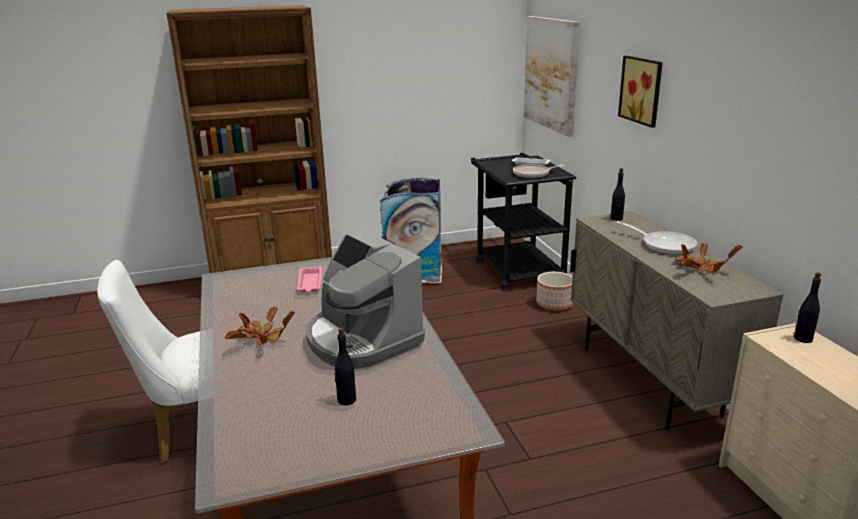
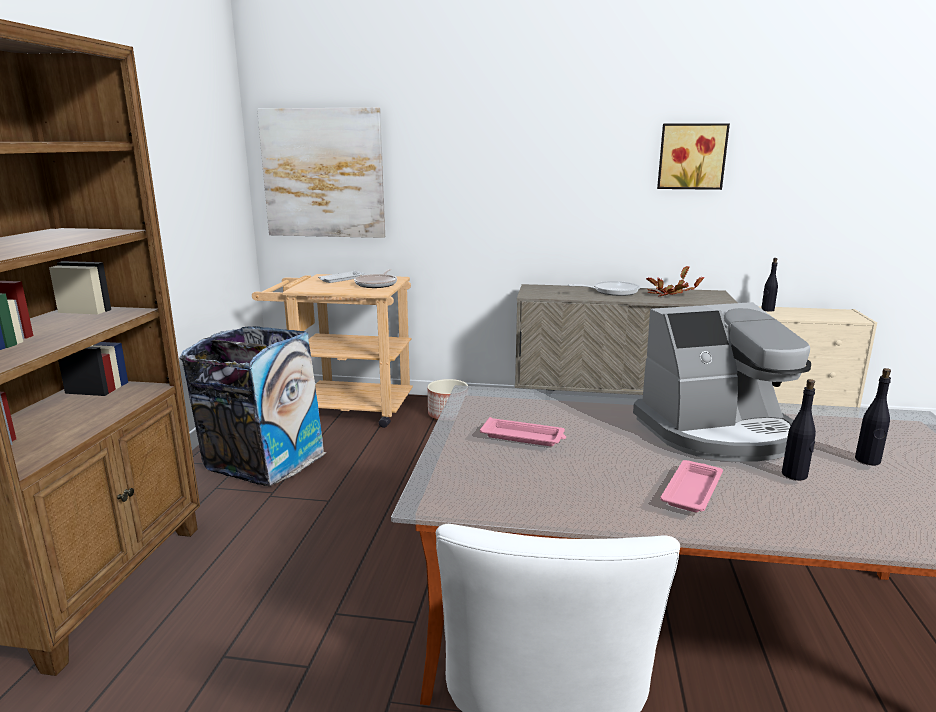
camera: 65 degrees left, 5 degrees down
potted plant [225,306,295,345] -> pink tray [660,460,723,512]
black cart [471,153,576,289] -> beige cart [252,274,413,428]
black bottle [611,168,625,221] -> black bottle moved to [782,379,816,480]
picture [618,56,663,128] -> picture moved to [657,123,730,190]

